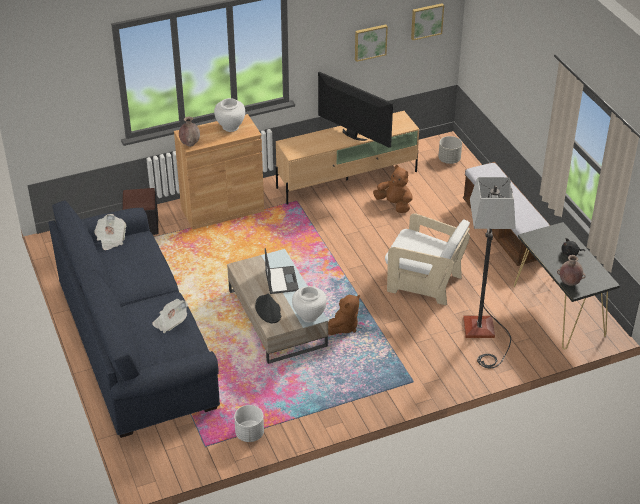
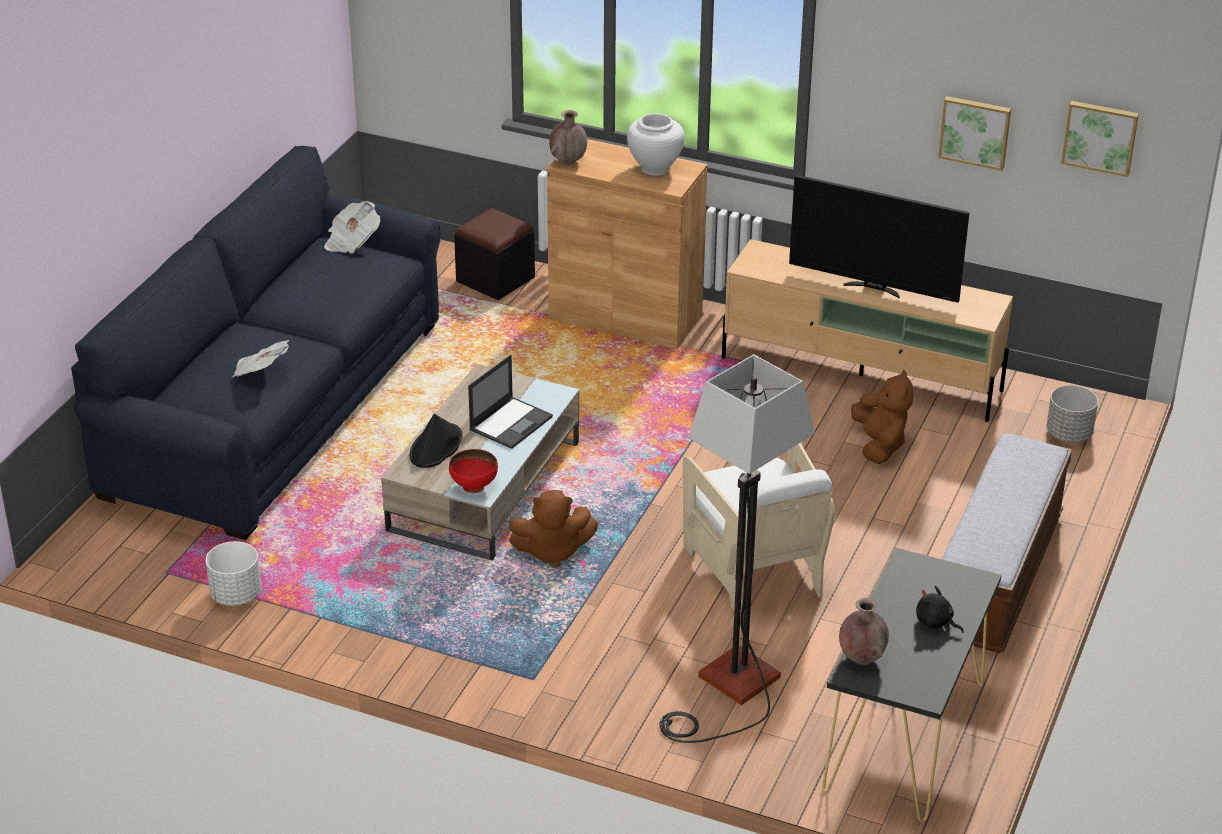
camera: 45 degrees right, 5 degrees down
white vase [292,286,327,323] -> red bowl [449,449,498,493]
television [318,72,393,148] -> television turned 120 degrees clockwise [789,175,970,303]

